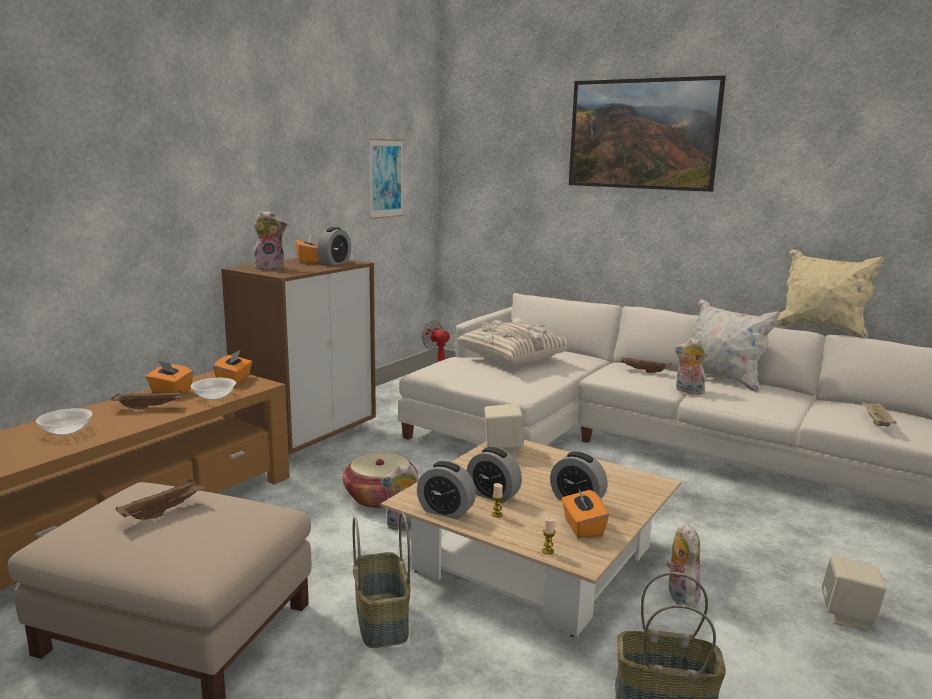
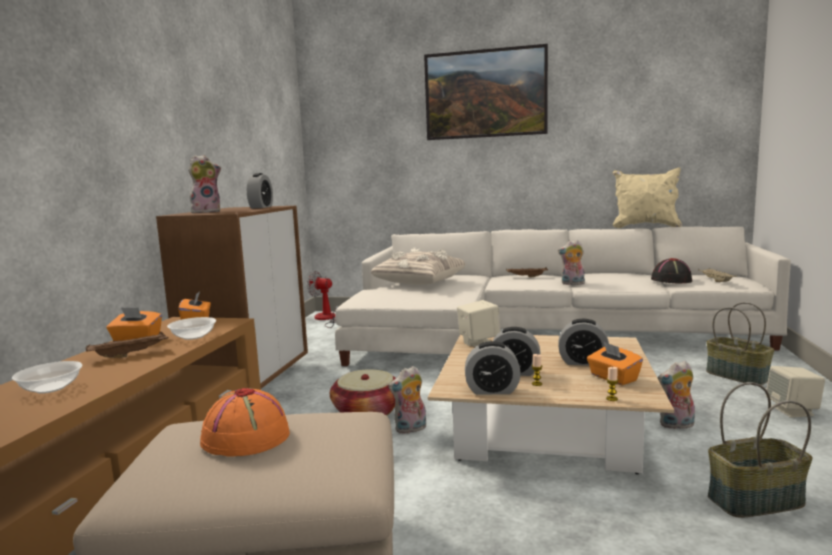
camera: 20 degrees left, 5 degrees down
brown tray [116,479,208,520] -> orange hat [200,388,290,456]
orange tissue box [295,234,319,263] -> none
basket [353,512,410,648] -> basket moved to [706,302,774,386]
picture [369,138,403,219] -> none
plush toy [666,523,701,608] -> plush toy turned 75 degrees counterclockwise [658,361,695,429]
white pillow [694,299,780,392] -> none
none -> black hat [651,258,692,283]

